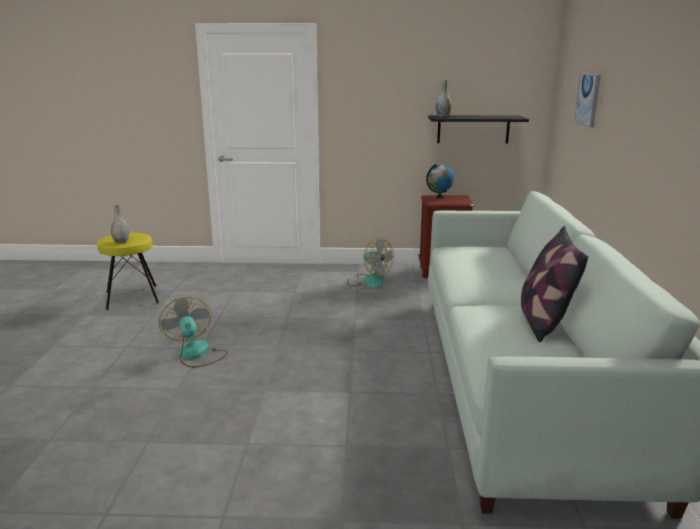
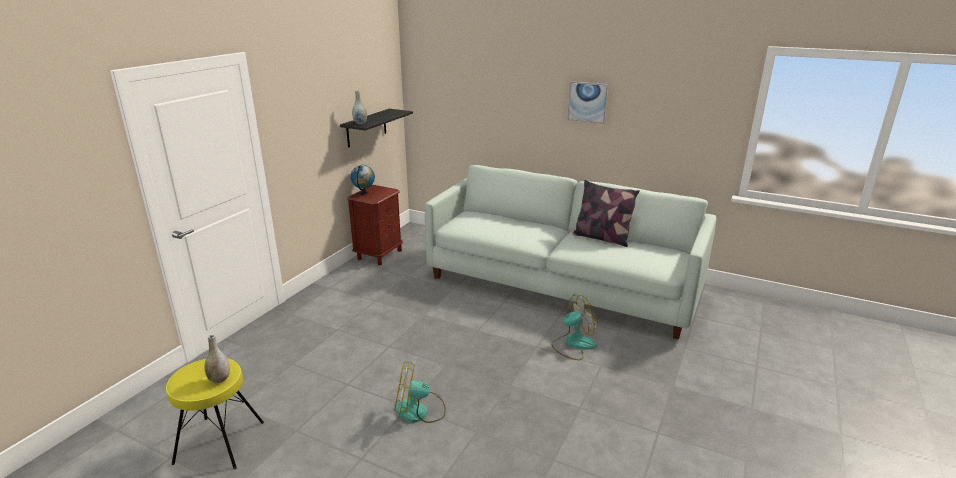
camera: 65 degrees left, 5 degrees up
fan [347,238,394,289] -> fan moved to [551,294,597,360]
picture [574,73,601,127] -> picture moved to [568,81,608,124]

